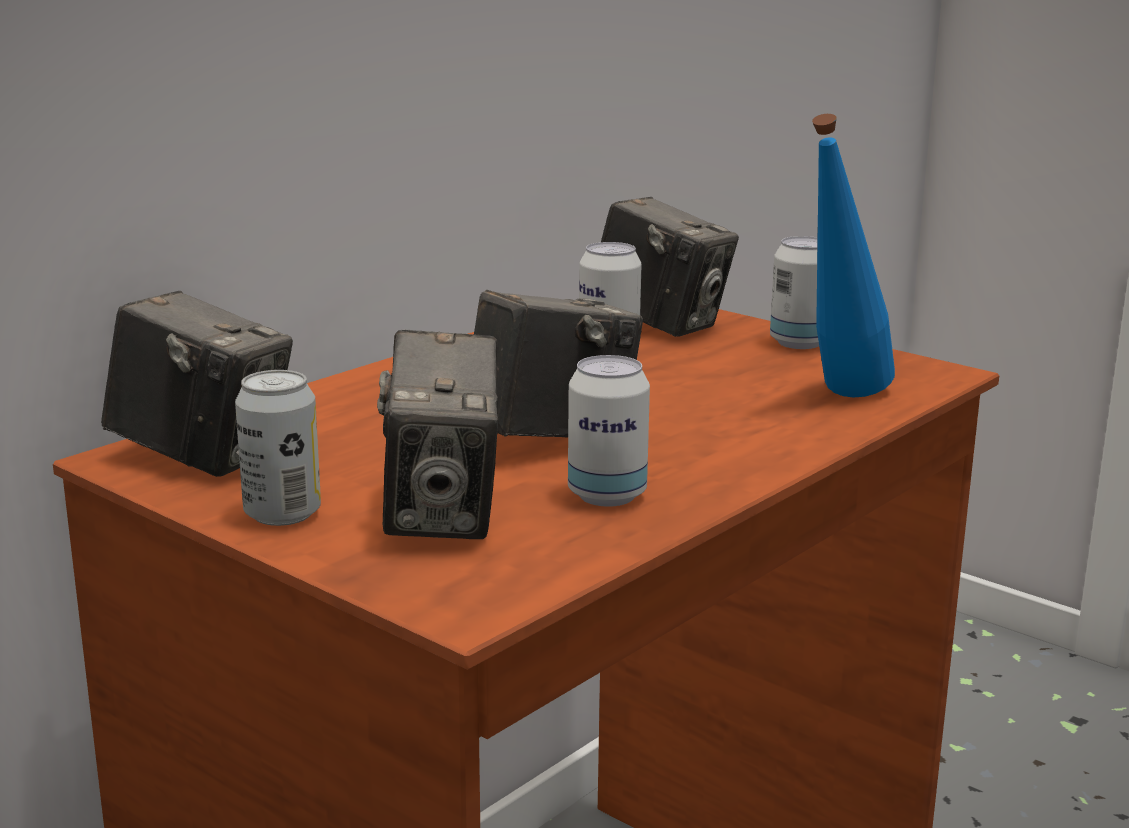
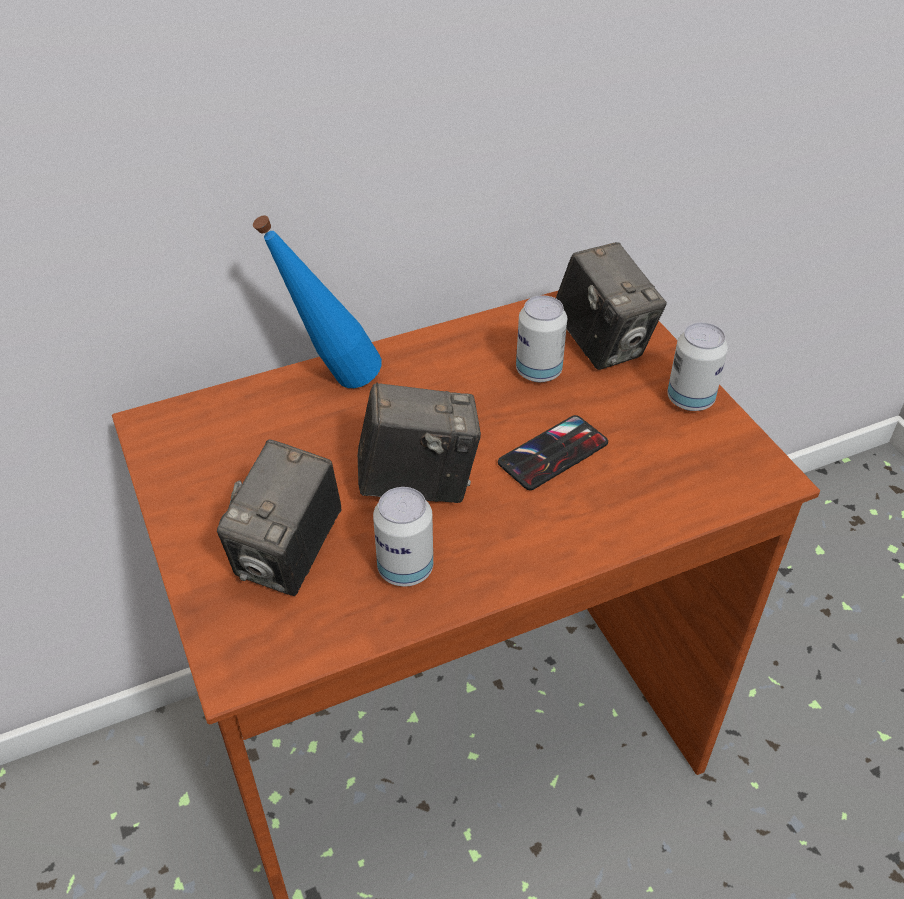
camera: 25 degrees right, 25 degrees up
camera [101,291,293,477] -> none
can [235,370,321,526] -> none
blue bottle [812,114,895,398] -> blue bottle moved to [253,215,382,388]
none -> phone [498,415,608,490]

